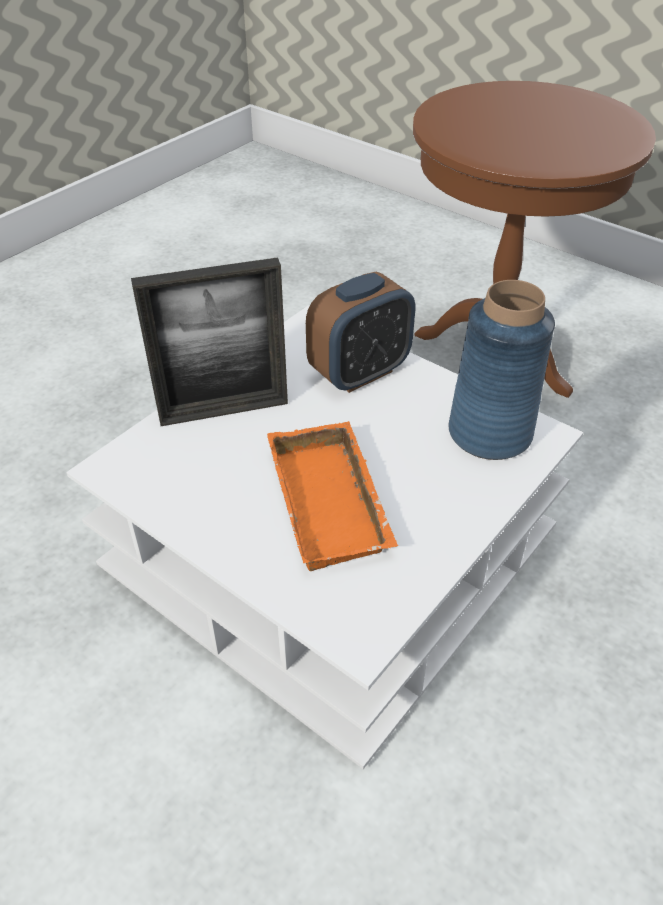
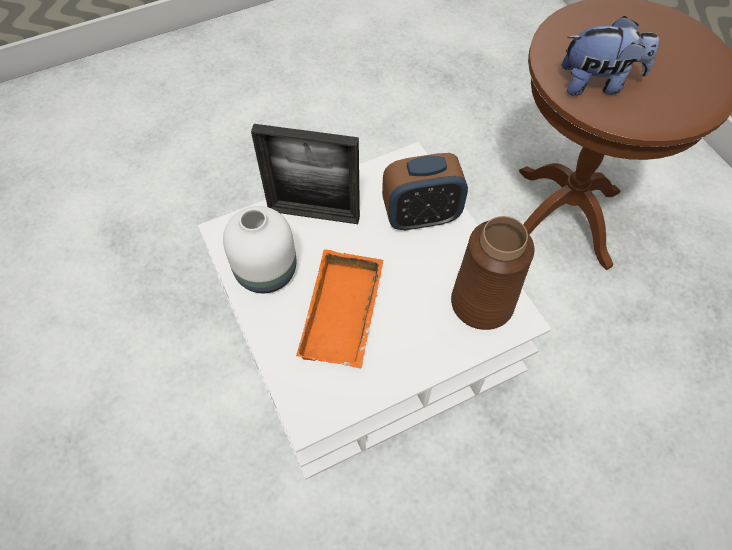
camera: 25 degrees right, 15 degrees up
blue vase [449,280,555,460] -> brown vase [451,216,534,330]
none -> white vase [223,206,296,293]
none -> plush toy [562,16,659,96]

